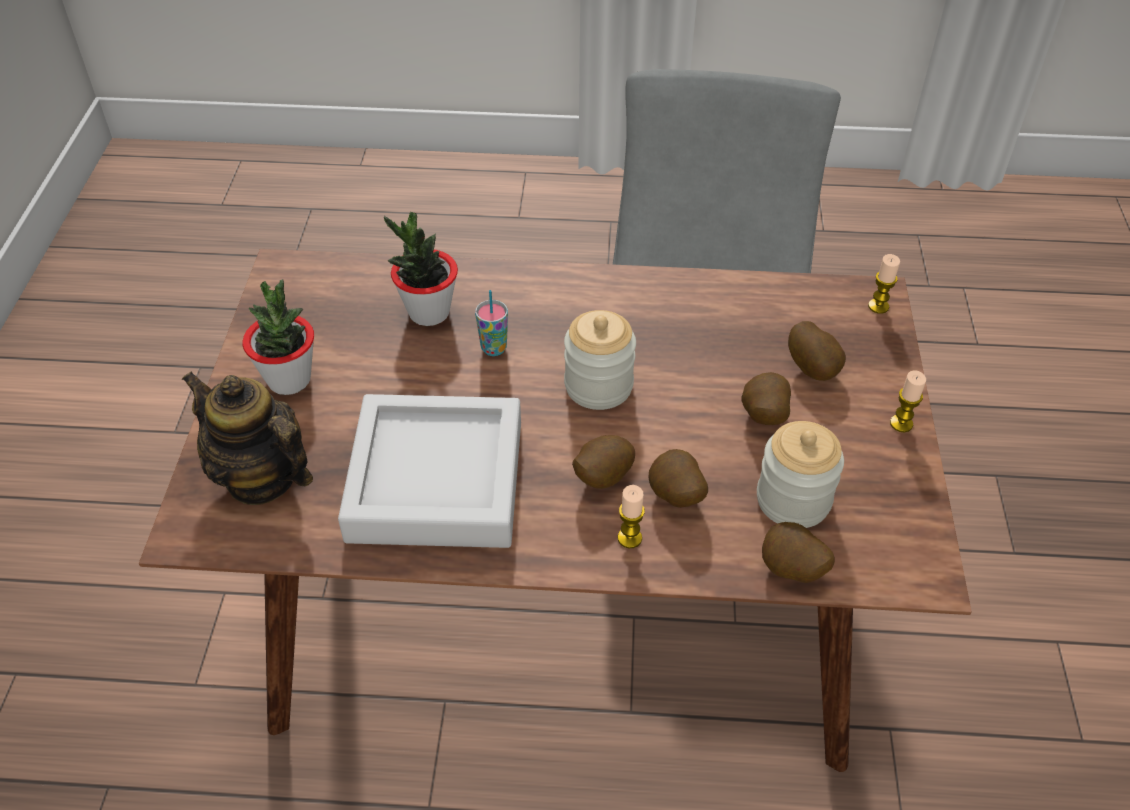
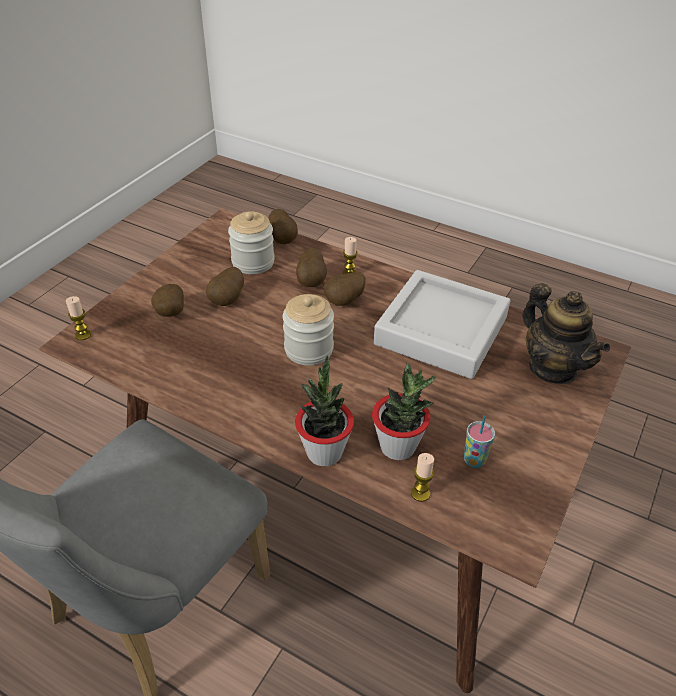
camera: 155 degrees left, 5 degrees down
potted plant [243,279,314,395] -> potted plant moved to [295,356,354,466]
cup [475,290,508,356] -> cup moved to [464,416,495,468]
candle [890,370,926,432] -> candle moved to [411,453,434,502]

